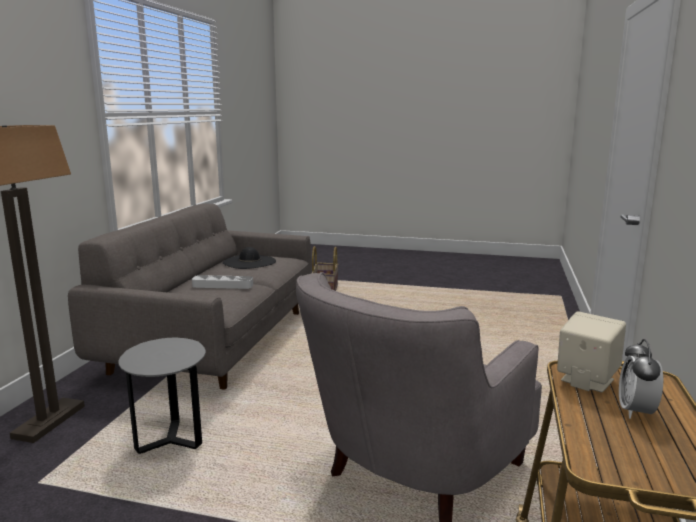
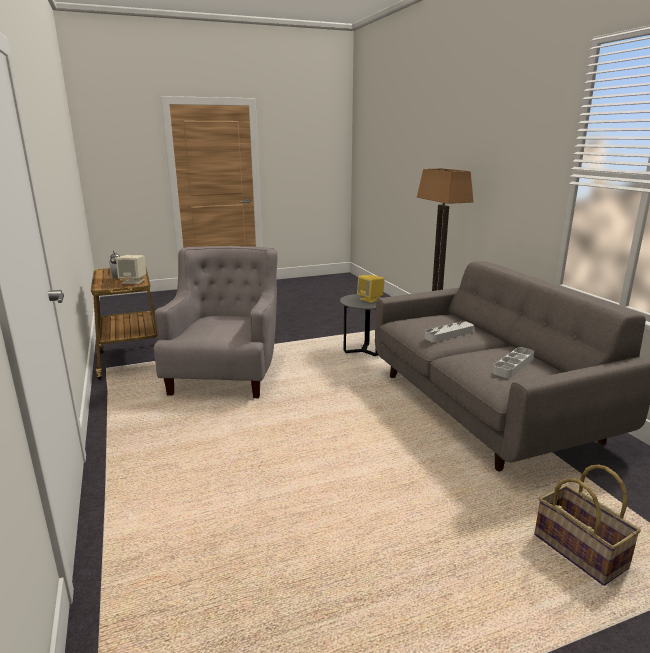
camera: 145 degrees right, 5 degrees up
black hat [223,247,276,269] -> grey tray [493,347,534,378]
none -> yellow speaker [357,275,385,303]

